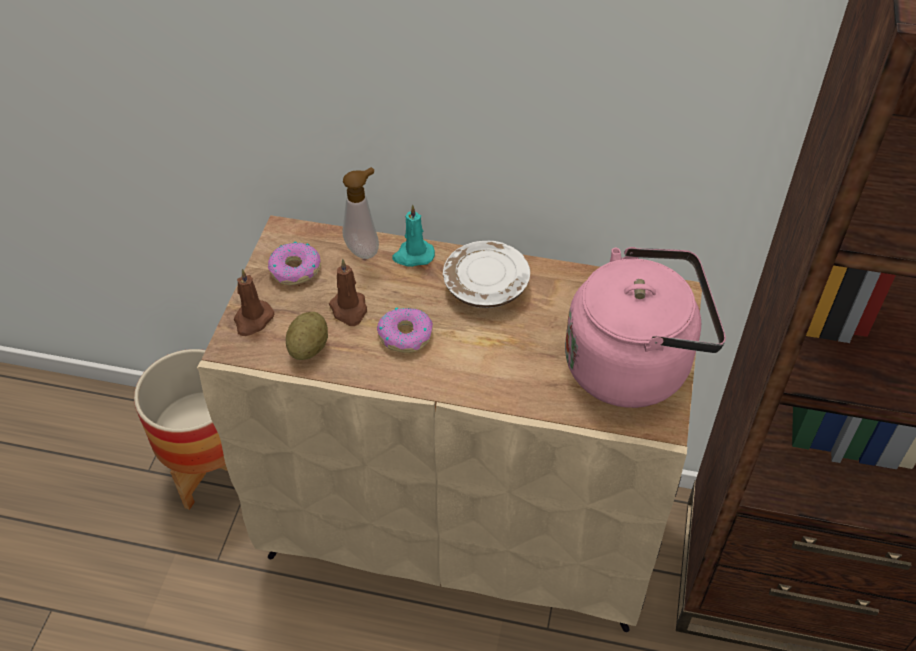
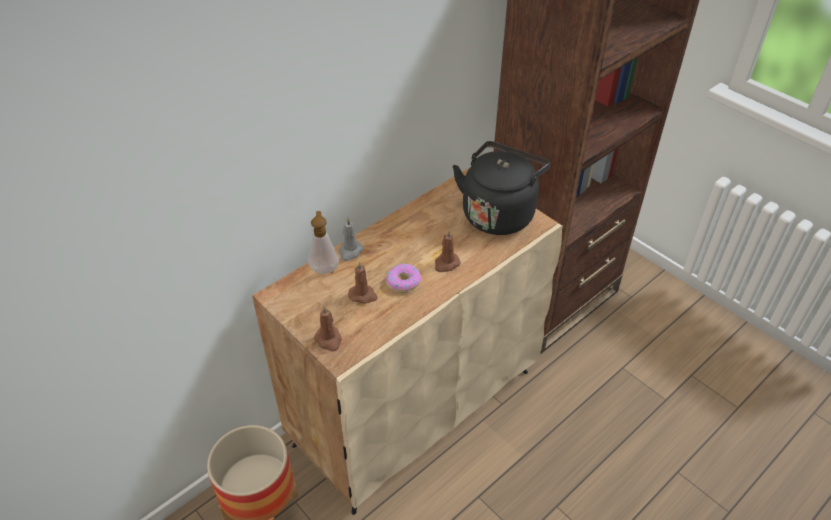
camera: 55 degrees left, 5 degrees down
donut [268,241,321,285] -> none
potato [286,312,328,360] -> none
turquoise candle [392,205,435,267] -> grey candle [339,218,364,261]
white plate [443,240,530,308] -> none
pink kettle [565,247,726,408] -> black kettle [453,141,551,235]
none -> brown candle [435,230,461,272]

